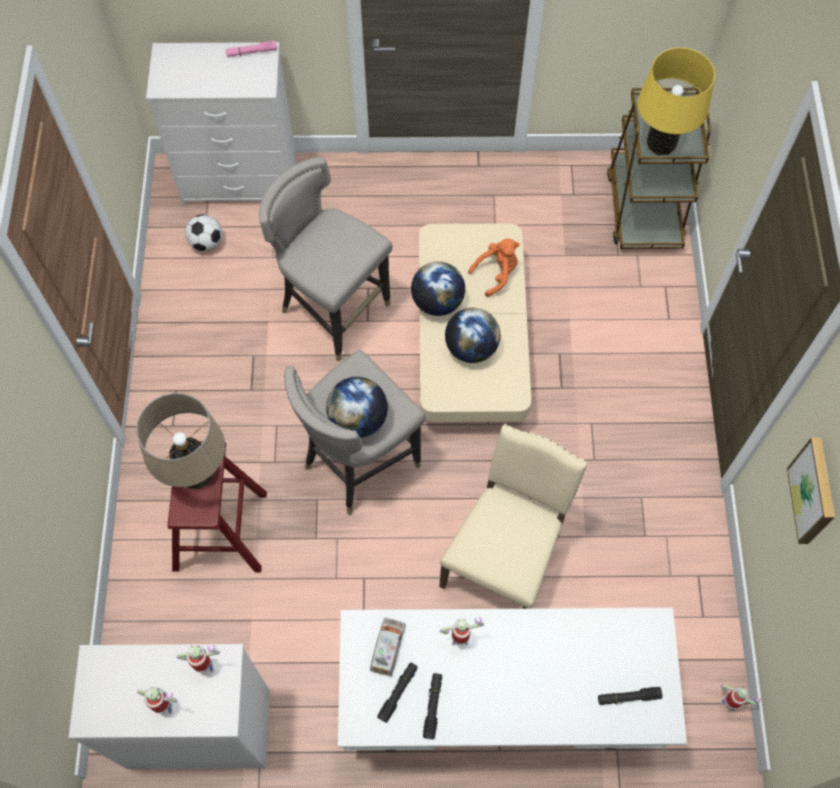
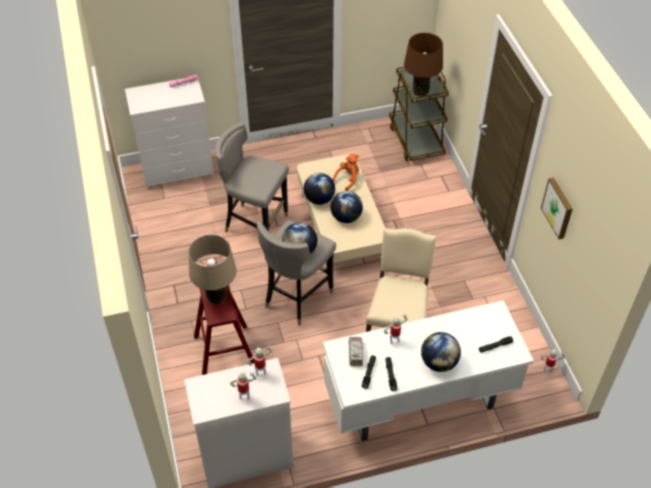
camera: 15 degrees left, 15 degrees down
football [185,214,222,251] -> none
yellow table lamp [637,47,715,155] -> brown table lamp [404,33,443,97]
none -> globe [421,332,461,372]

